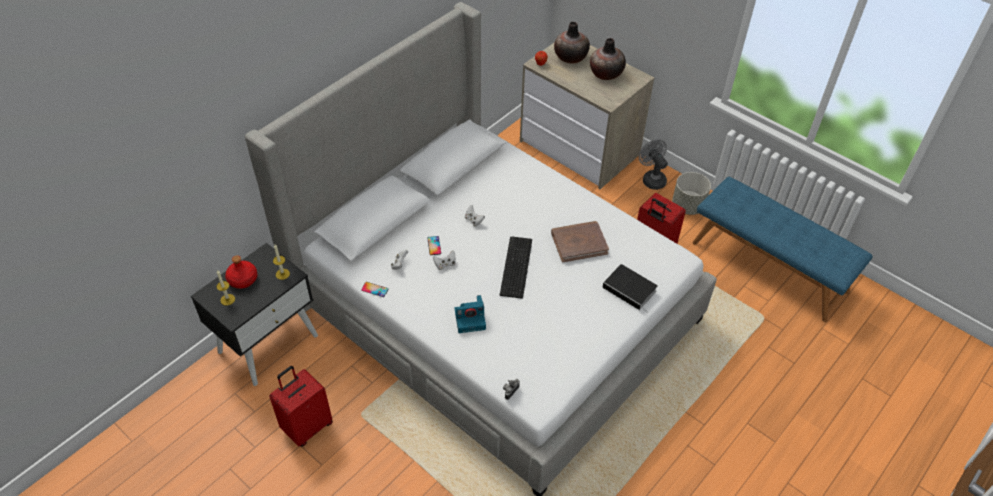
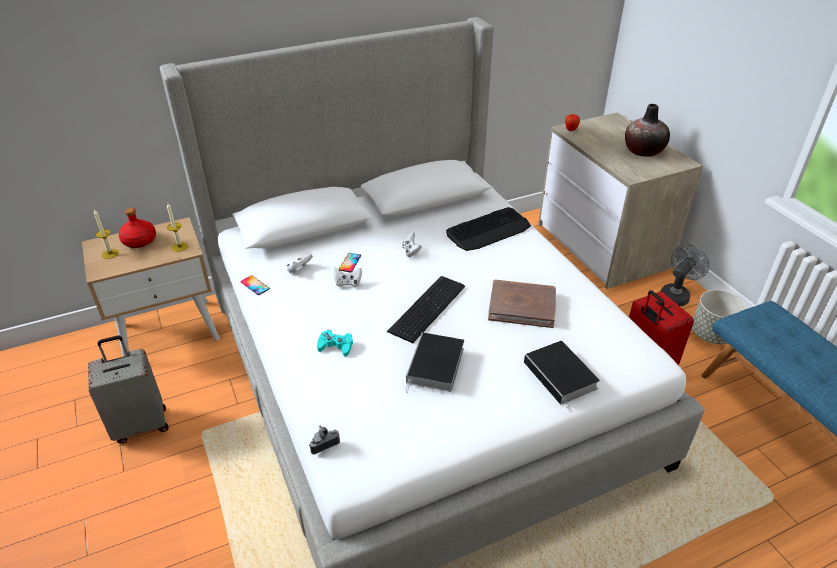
camera: 25 degrees right, 10 degrees down
black nightstand [191,243,318,386] -> beige nightstand [82,217,220,357]
red suitcase [269,366,333,447] -> grey suitcase [88,336,168,443]
camera [455,295,486,333] -> turquoise game controller [317,330,353,357]
vase [554,22,590,64] -> none
grey fan [639,139,668,190] -> grey fan turned 45 degrees clockwise [660,244,710,306]
none -> book [406,332,464,394]
none -> keyboard [446,207,531,251]

